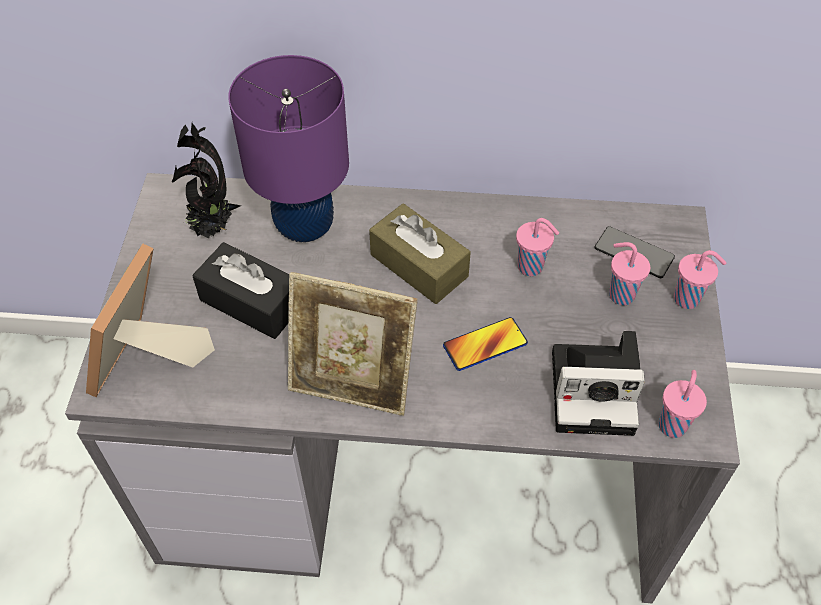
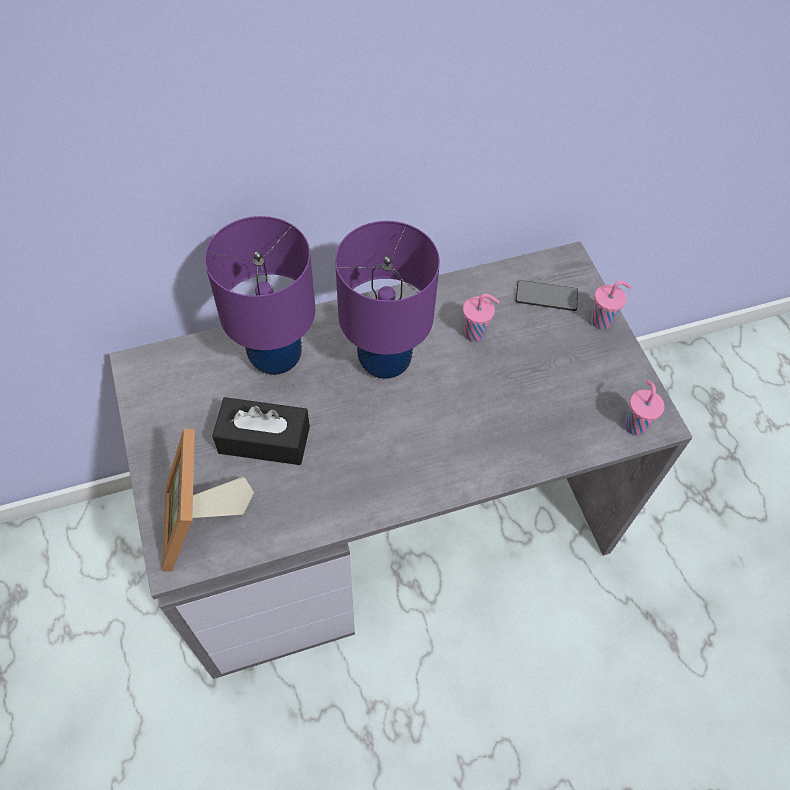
camera: 25 degrees left, 5 degrees up
potted plant [172,123,241,239] -> none
picture frame [288,272,418,416] -> none
brown tissue box [369,203,471,304] -> purple table lamp [335,221,440,379]
phone [443,317,528,371] -> none
camera [552,331,645,436] -> none
pink cup [609,242,650,305] -> none

